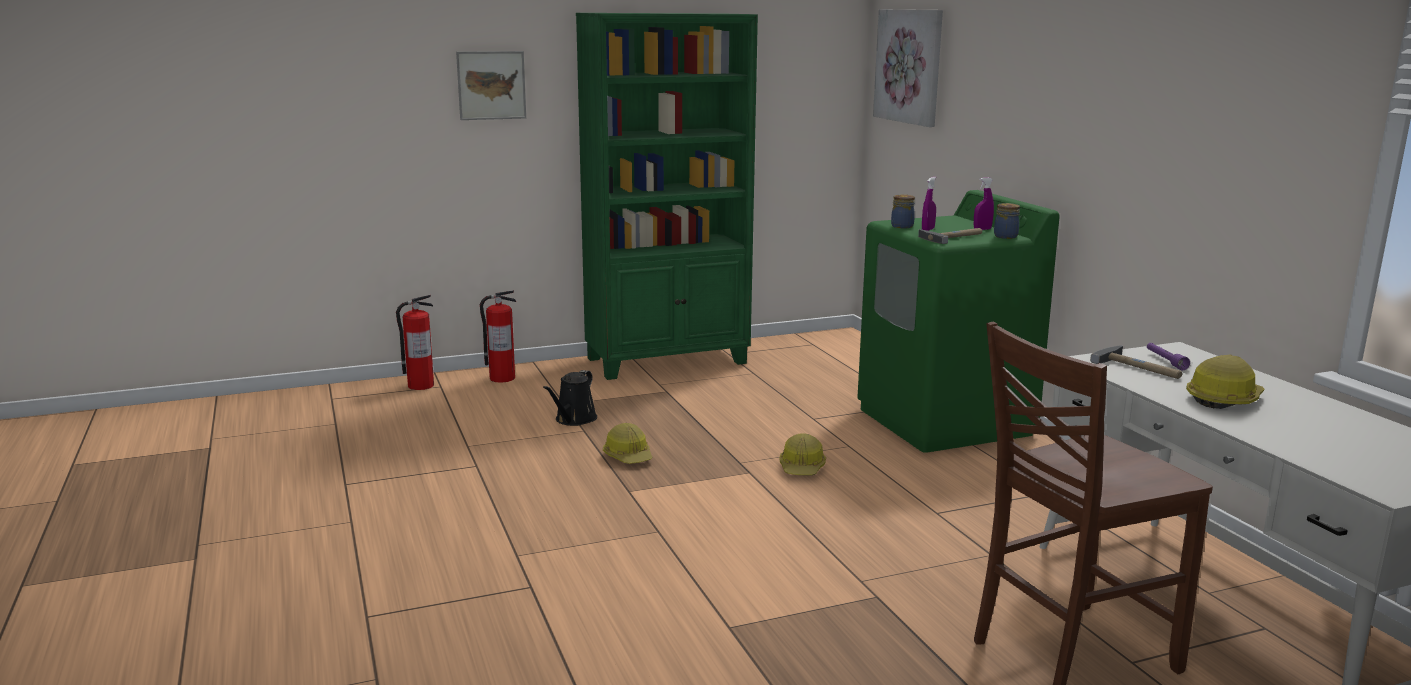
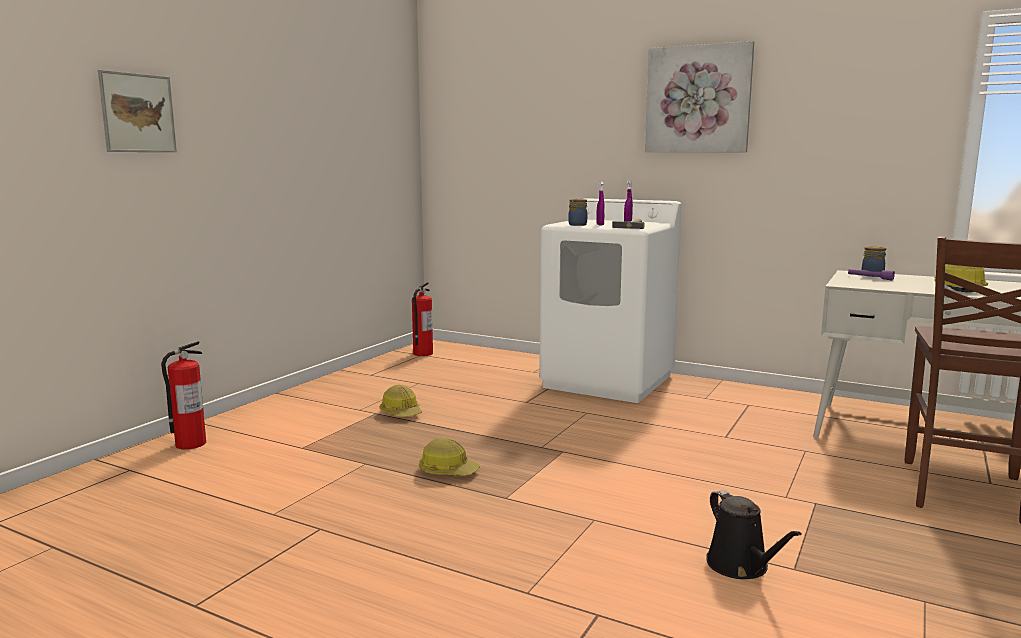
camera: 40 degrees left, 5 degrees down
fire extinguisher [396,295,434,390] -> fire extinguisher moved to [412,282,433,356]
black watering can [543,370,597,426] -> black watering can moved to [706,490,802,579]
green bookcase [576,13,758,380] -> none
hard hat [779,433,826,475] -> hard hat moved to [379,385,422,417]
green washing machine [857,190,1060,453] -> white washing machine [539,198,682,403]
picture [873,9,943,127] -> picture moved to [645,41,754,152]
jar [994,203,1020,239] -> jar moved to [862,246,886,277]
hammer [1090,345,1182,379] -> none

